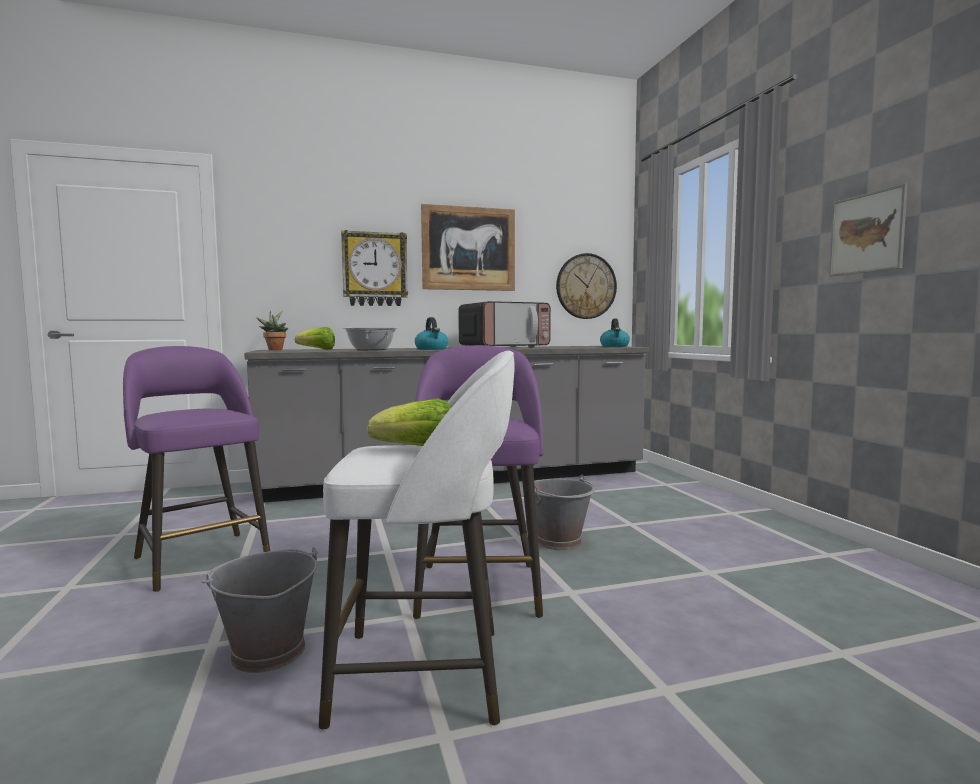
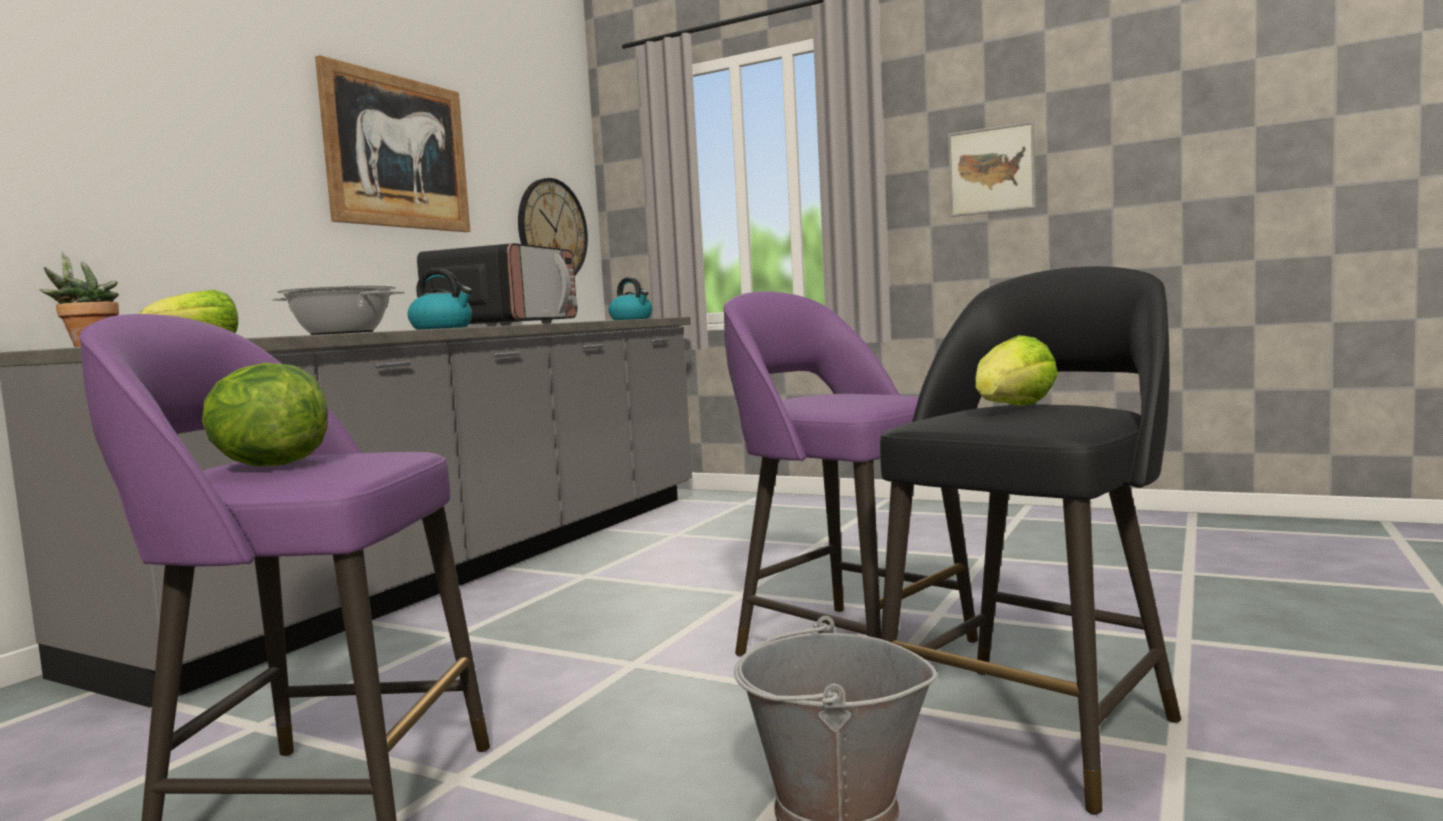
camera: 45 degrees left, 0 degrees up
white stool [318,351,515,730] -> black stool [880,266,1181,815]
wall clock [341,230,408,306] -> none
grey bucket [534,475,595,550] -> none
none -> lettuce [202,363,328,466]

